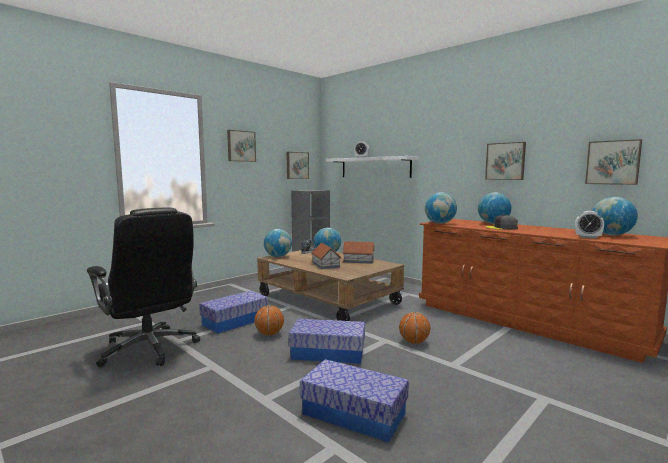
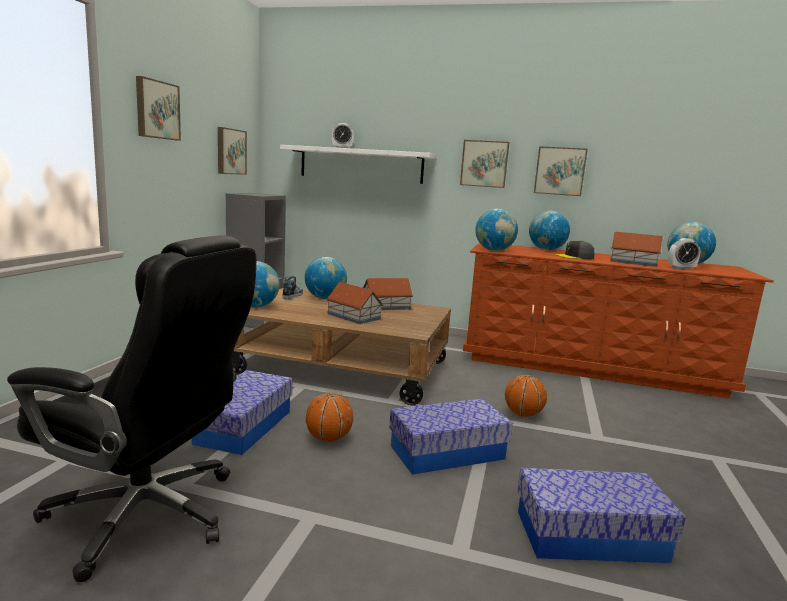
camera: 30 degrees left, 5 degrees up
picture [585,139,642,185] -> picture moved to [460,140,509,188]
none -> toy house [610,232,663,267]

